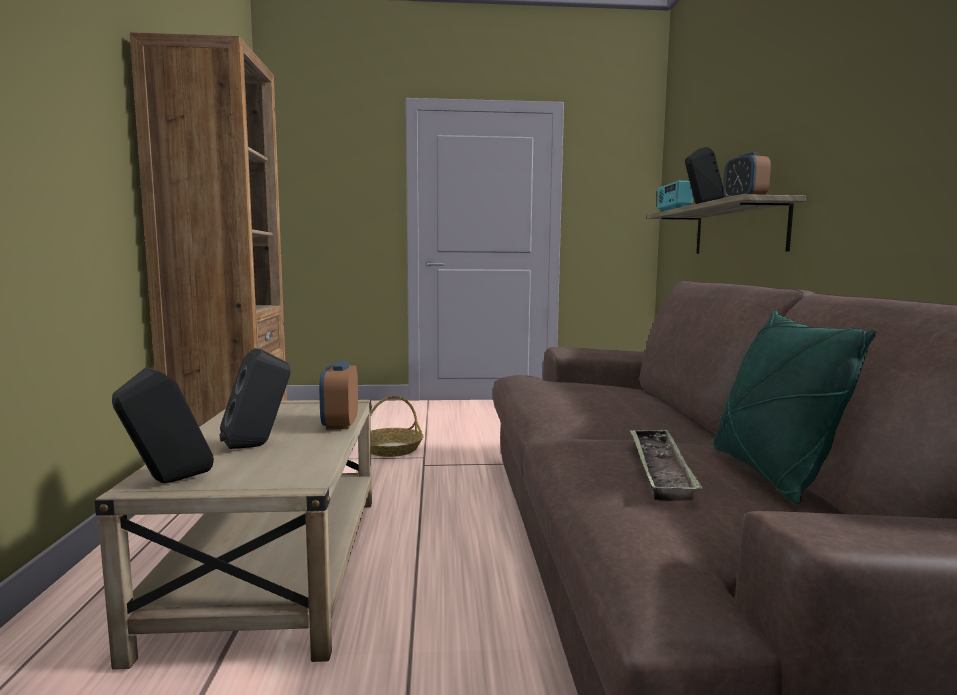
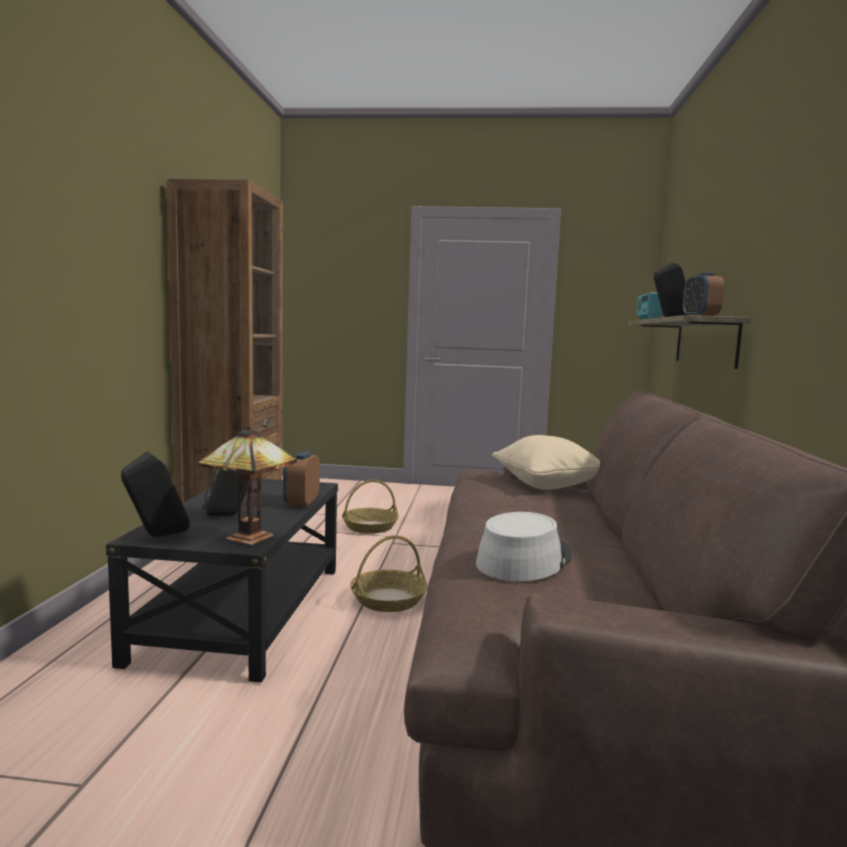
camera: 10 degrees right, 0 degrees up
beige coffee table [94,400,372,670] -> black coffee table [106,479,338,683]
tray [630,429,703,501] -> grey hat [476,512,572,581]
green pillow [713,310,877,504] -> none
none -> table lamp [197,426,297,546]
none -> basket [350,535,428,612]
none -> beige pillow [492,435,600,490]

